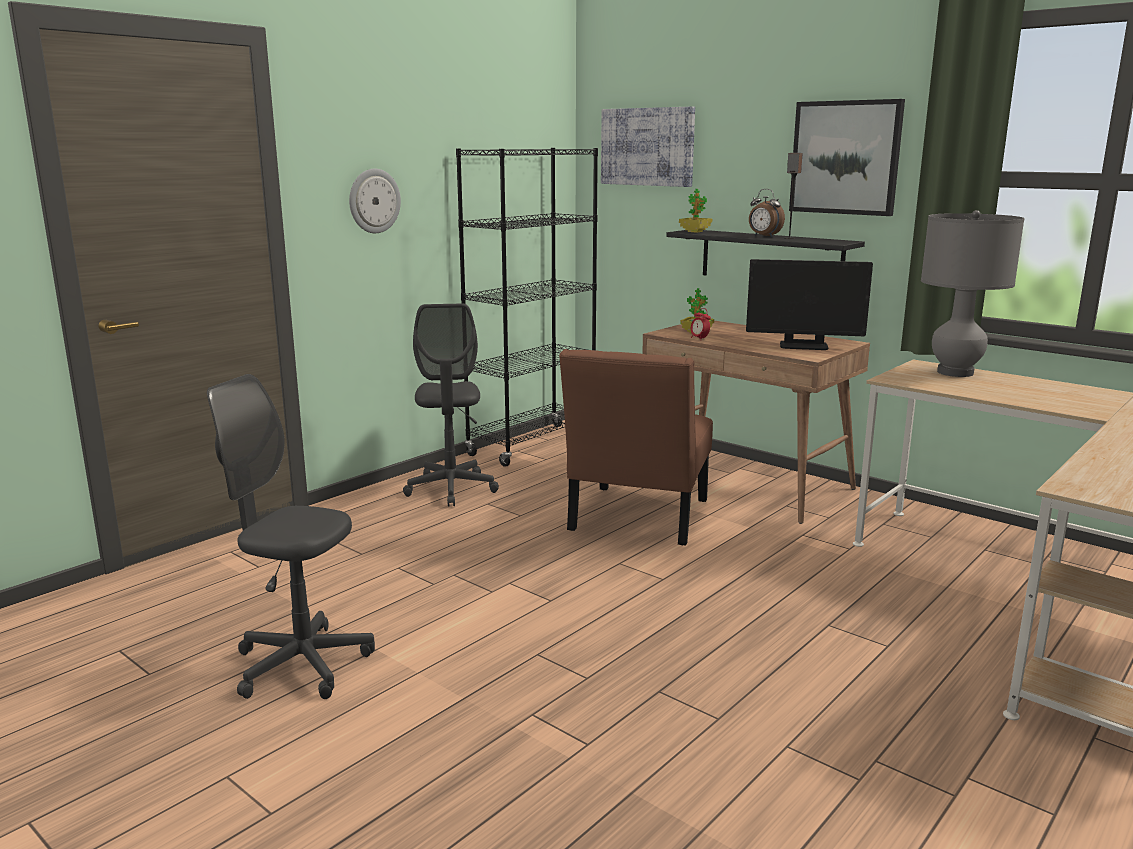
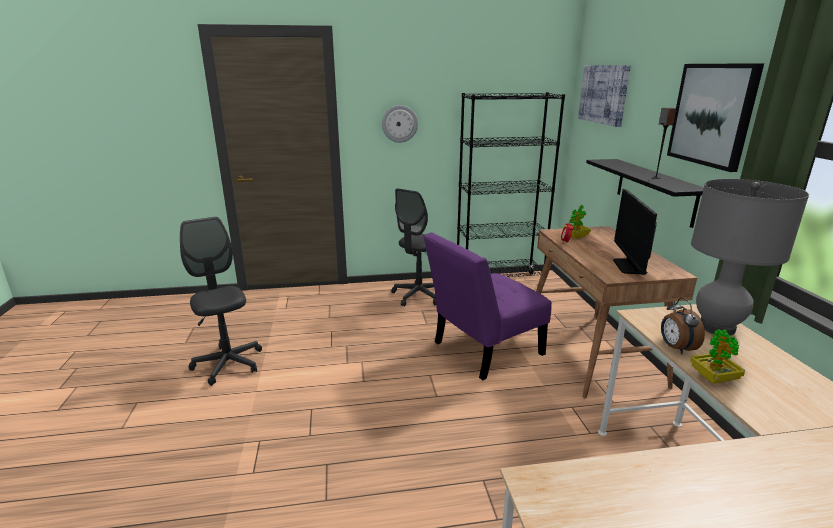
camera: 40 degrees right, 5 degrees up
brown chair [559,349,713,546] -> purple chair [424,232,552,380]
potted plant [679,189,712,232] -> potted plant moved to [690,329,745,384]
monitor [746,259,873,350] -> monitor turned 45 degrees clockwise [613,189,657,275]
alarm clock [749,189,785,237] -> alarm clock moved to [661,298,705,354]

